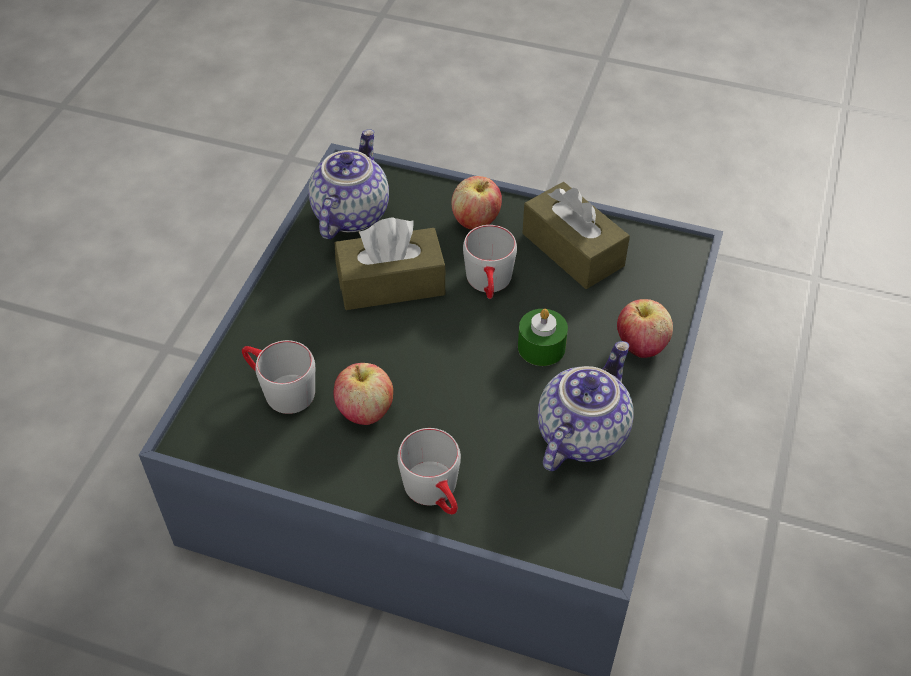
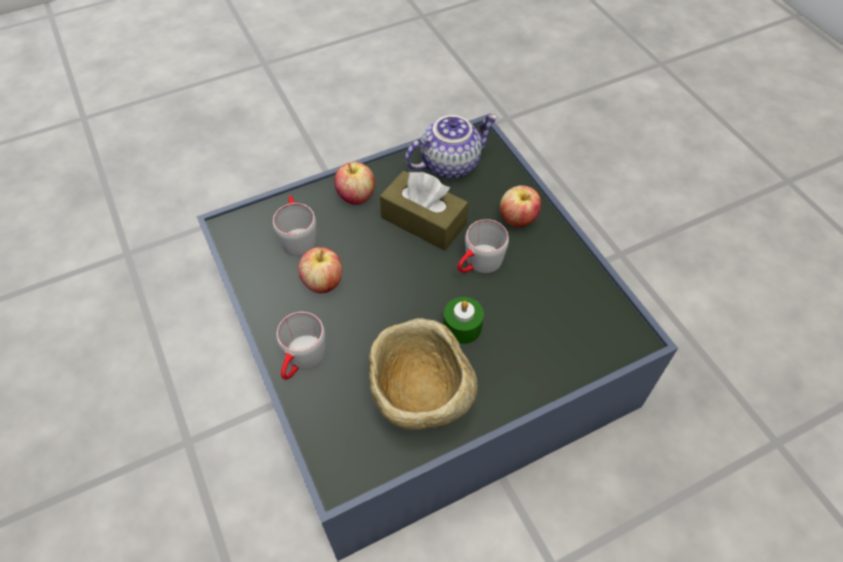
camera: 45 degrees right, 5 degrees up
brown tissue box [522,182,630,289] -> none
teapot [538,341,634,471] -> beige bowl [369,318,477,430]
apple [617,299,673,358] -> apple moved to [334,162,375,205]

